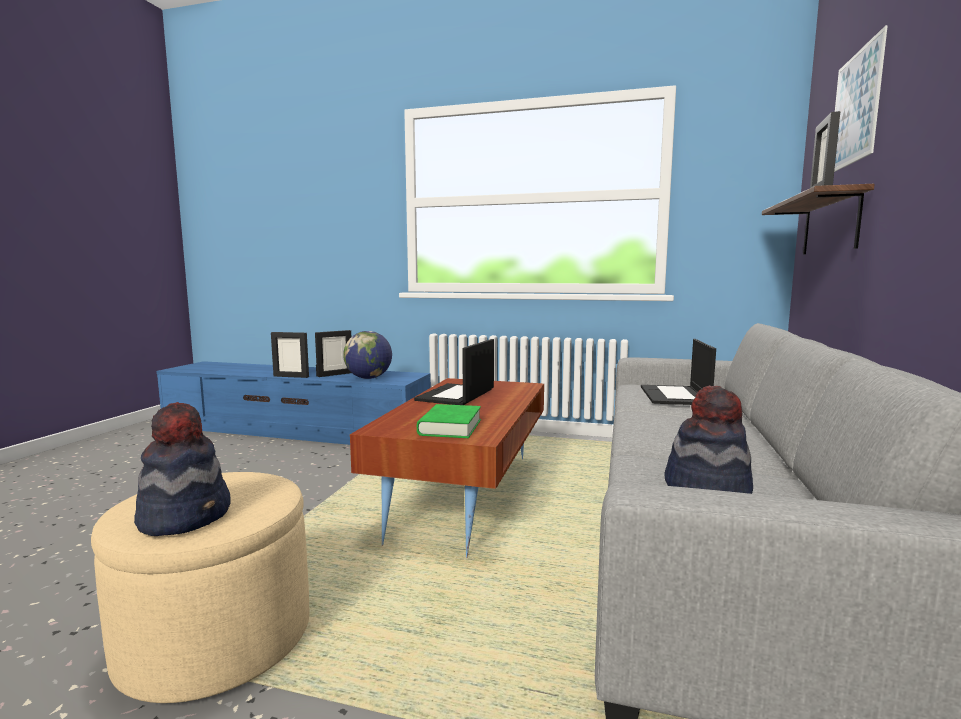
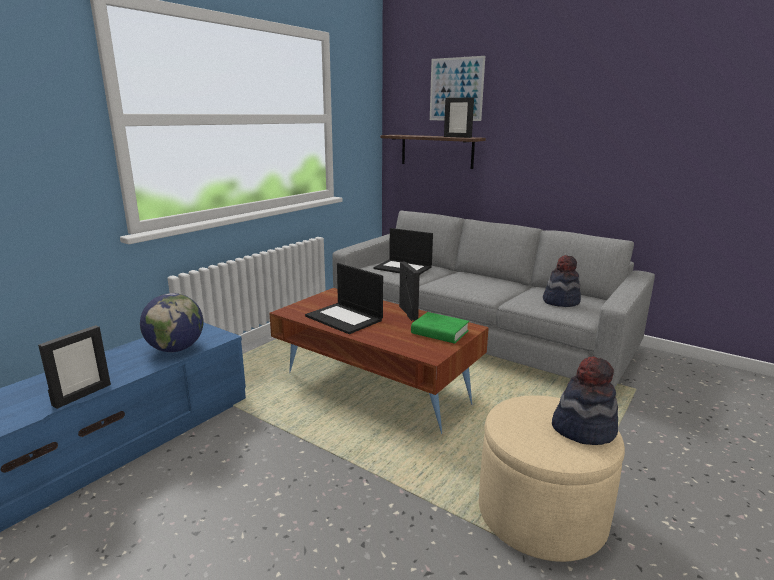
camera: 70 degrees left, 10 degrees up
picture frame [315,330,351,377] -> picture frame moved to [399,261,420,321]

